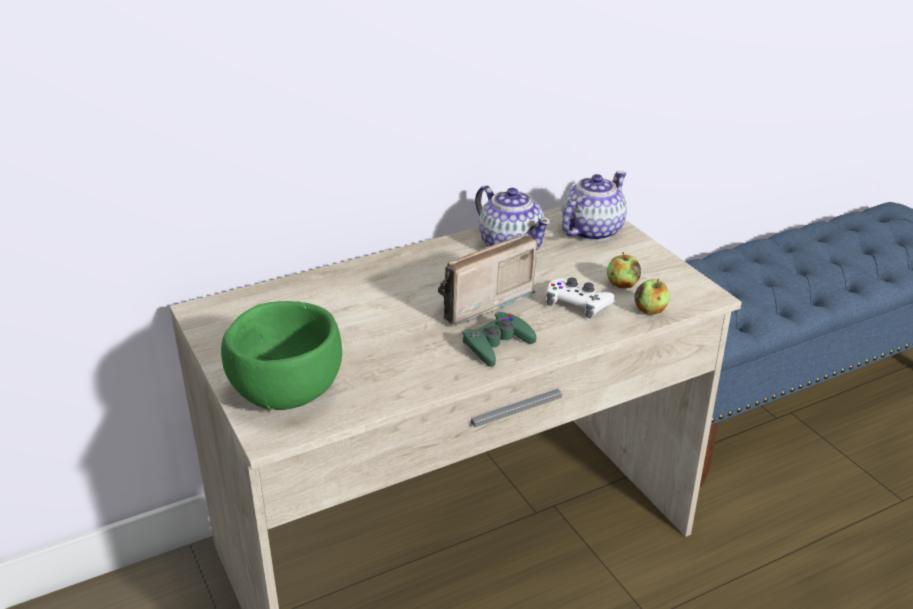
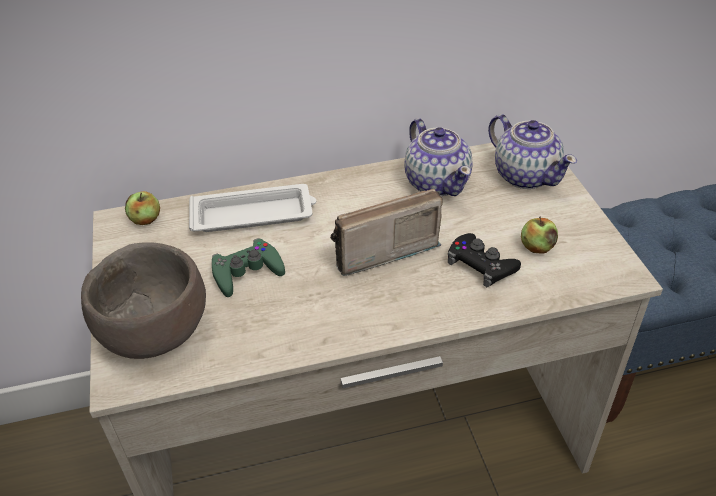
camera: 15 degrees right, 10 degrees up
green bowl [221,301,342,410] -> brown bowl [81,242,206,359]
green game controller [462,312,536,367] -> green game controller moved to [212,238,285,297]
white game controller [546,278,614,318] -> black game controller [448,233,521,288]
teapot [562,171,627,241] -> teapot turned 90 degrees clockwise [488,114,577,189]
apple [634,279,670,315] -> apple moved to [125,191,160,225]
none -> white tray [189,184,316,232]

